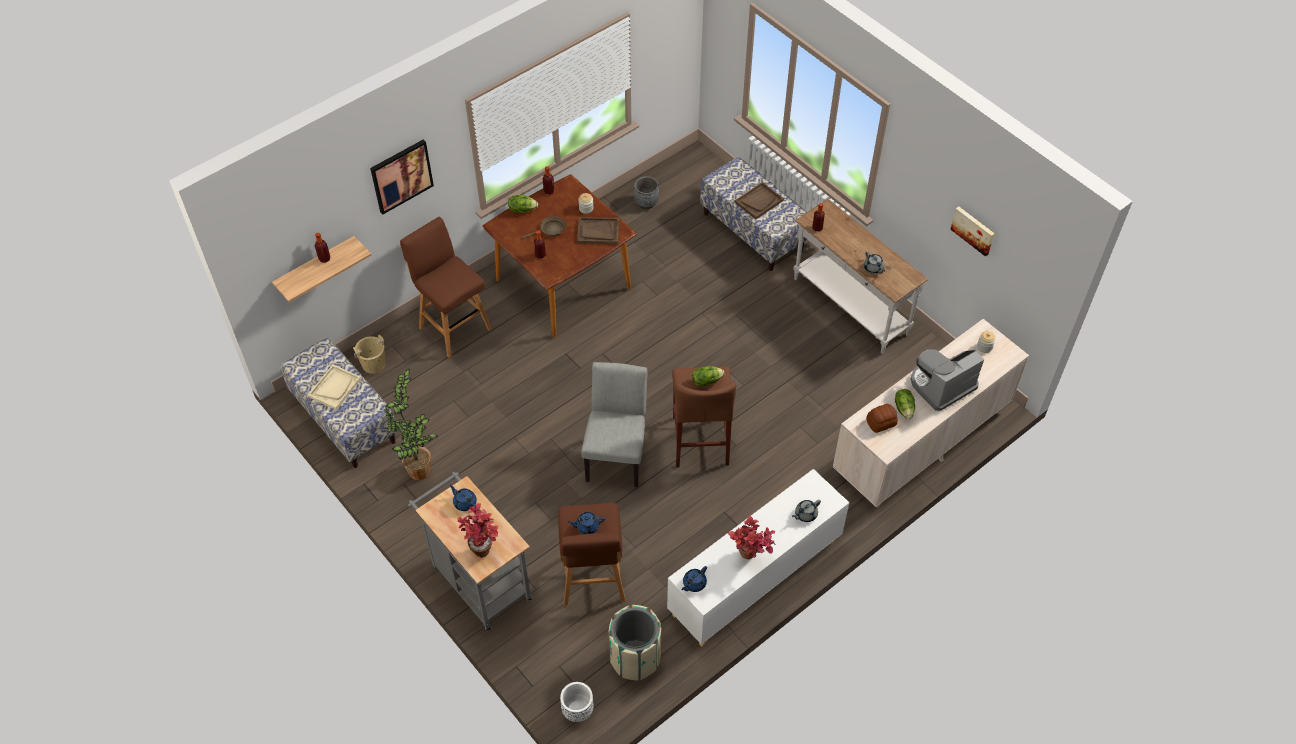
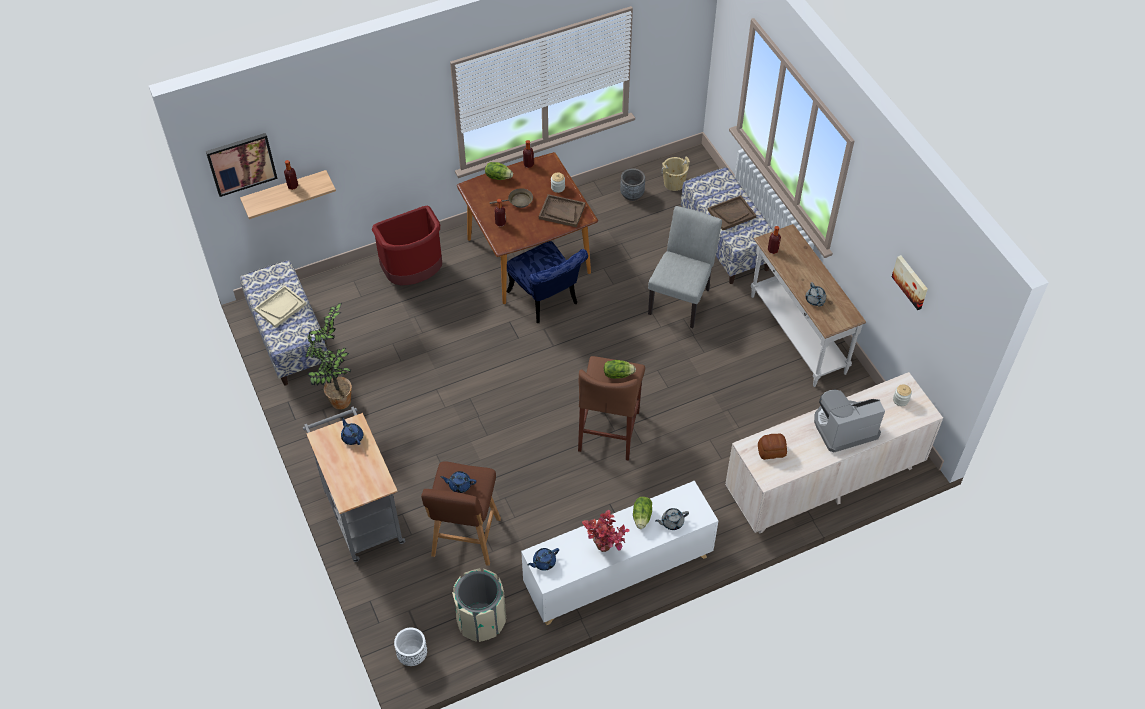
camera: 15 degrees right, 0 degrees up
beige bucket [353,334,385,374] -> beige bucket moved to [661,156,690,191]
picture [370,140,434,214] -> picture moved to [206,133,278,197]
brown stool [400,217,492,358] -> red trash can [372,206,442,285]
potted plant [457,503,498,558] -> none
grey chair [581,362,648,487] -> grey chair moved to [648,206,722,328]
lettuce [895,389,915,420] -> lettuce moved to [633,497,652,529]
none -> blue chair [506,241,588,323]

